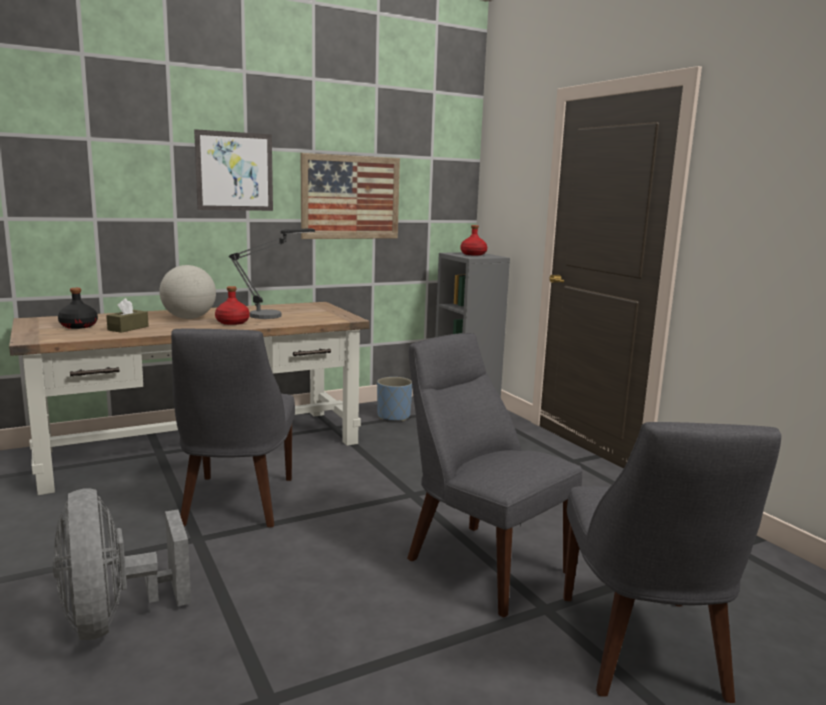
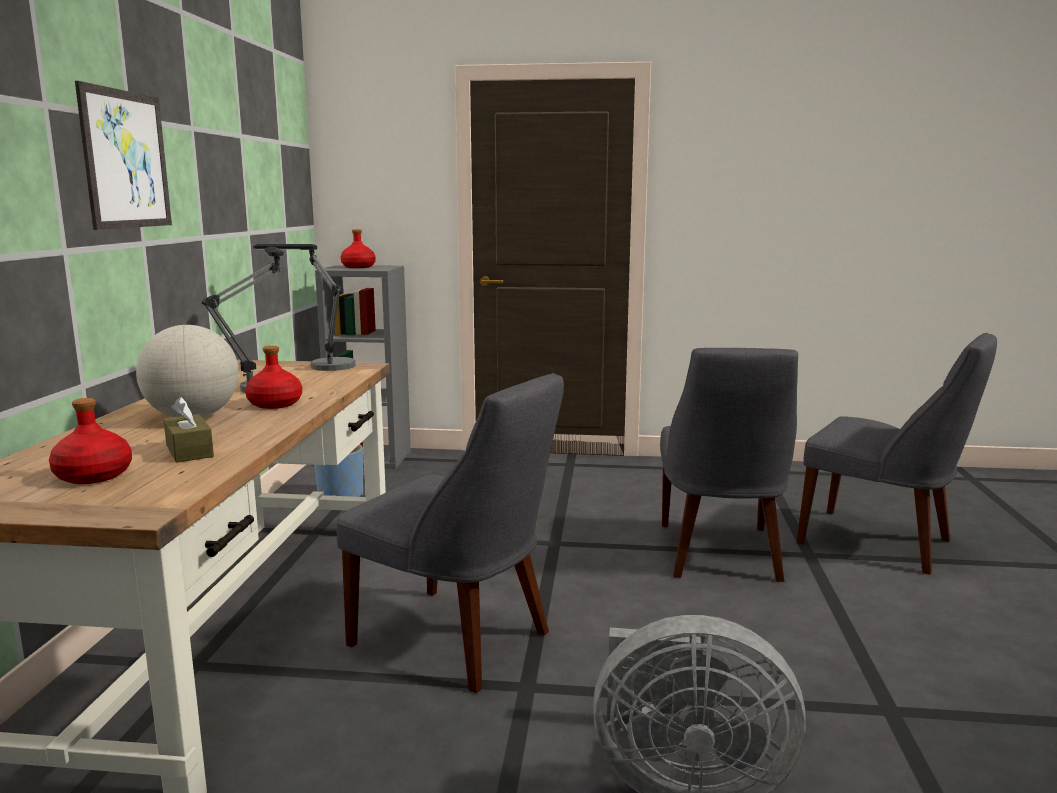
camera: 55 degrees left, 0 degrees up
black bottle [58,288,98,329] -> red bottle [49,398,132,484]
picture [301,153,400,239] -> none
grey chair [407,333,582,618] -> grey chair turned 75 degrees counterclockwise [660,348,798,582]
none -> table lamp [253,244,355,371]

